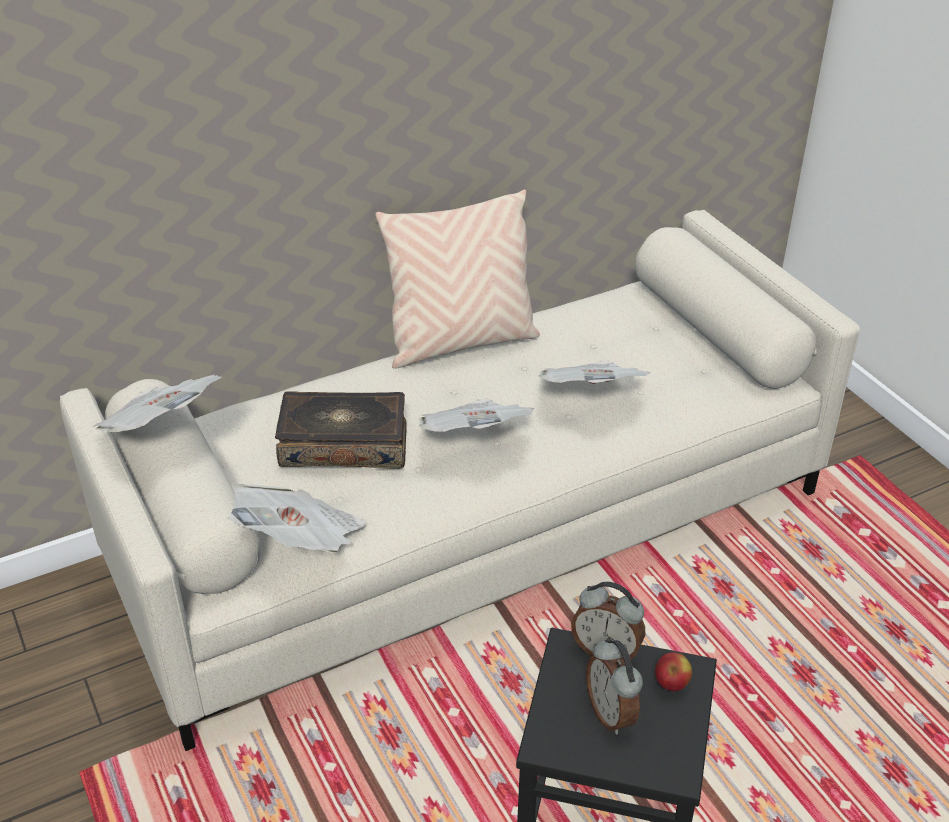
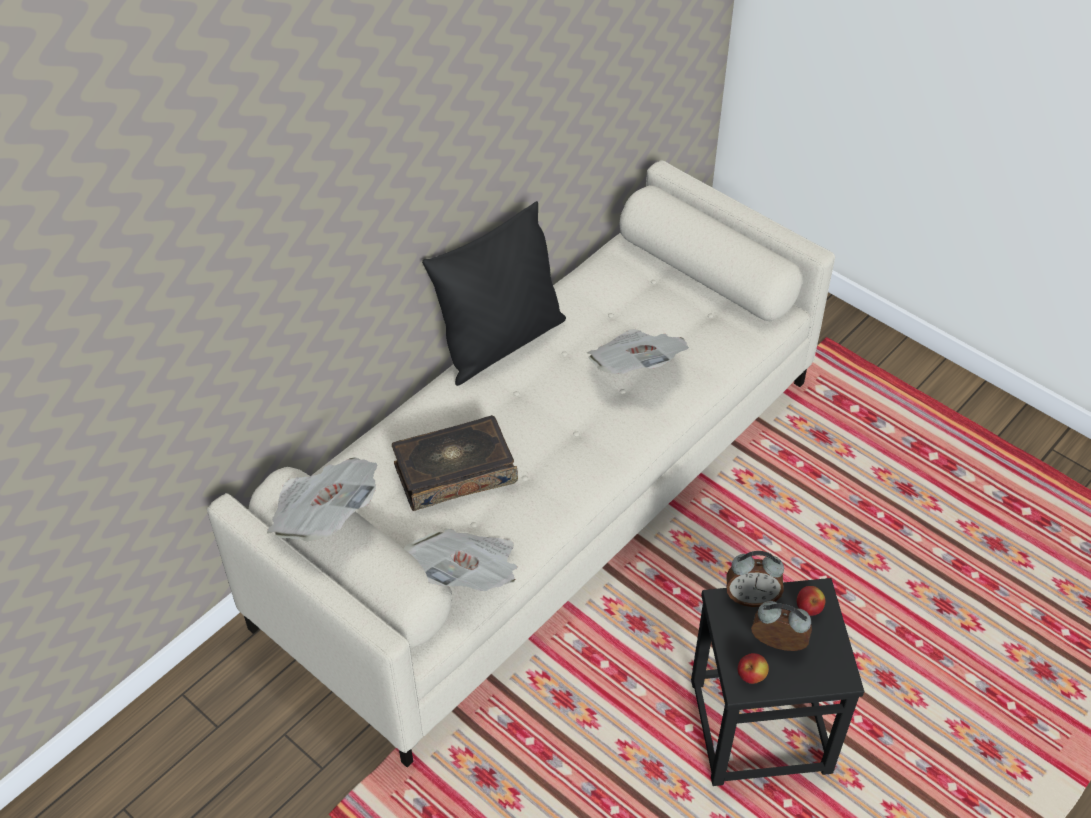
camera: 20 degrees left, 10 degrees up
beige pillow [375,189,540,369] -> black pillow [422,201,566,386]
newspaper [419,398,534,432] -> none
alarm clock [586,637,643,734] -> alarm clock turned 150 degrees clockwise [751,601,812,651]
none -> apple [737,653,769,684]

